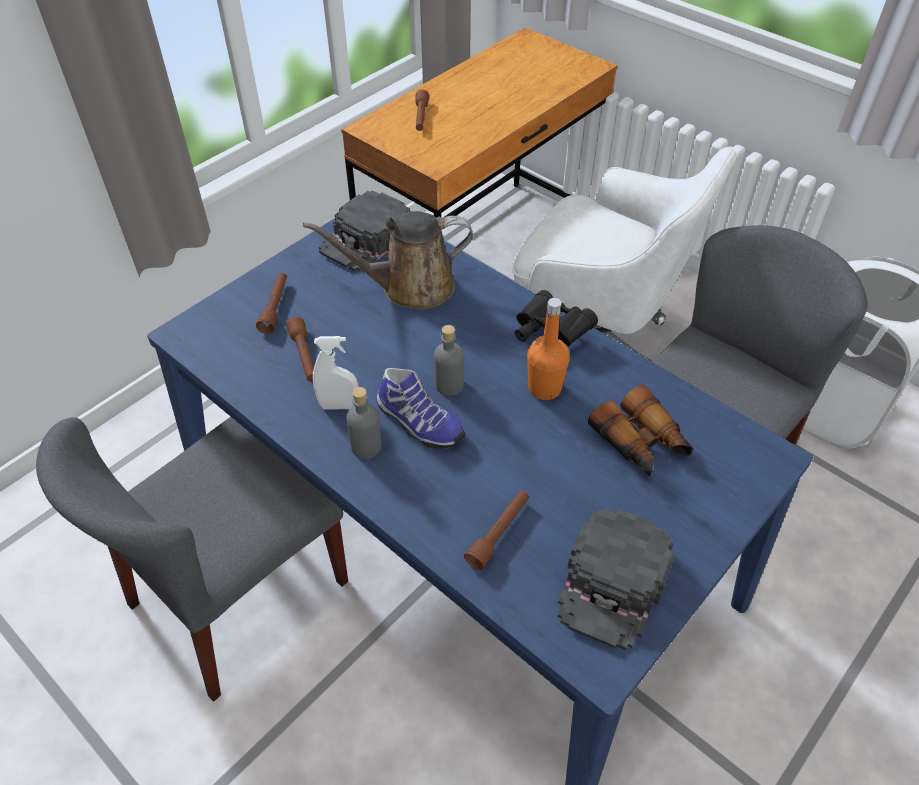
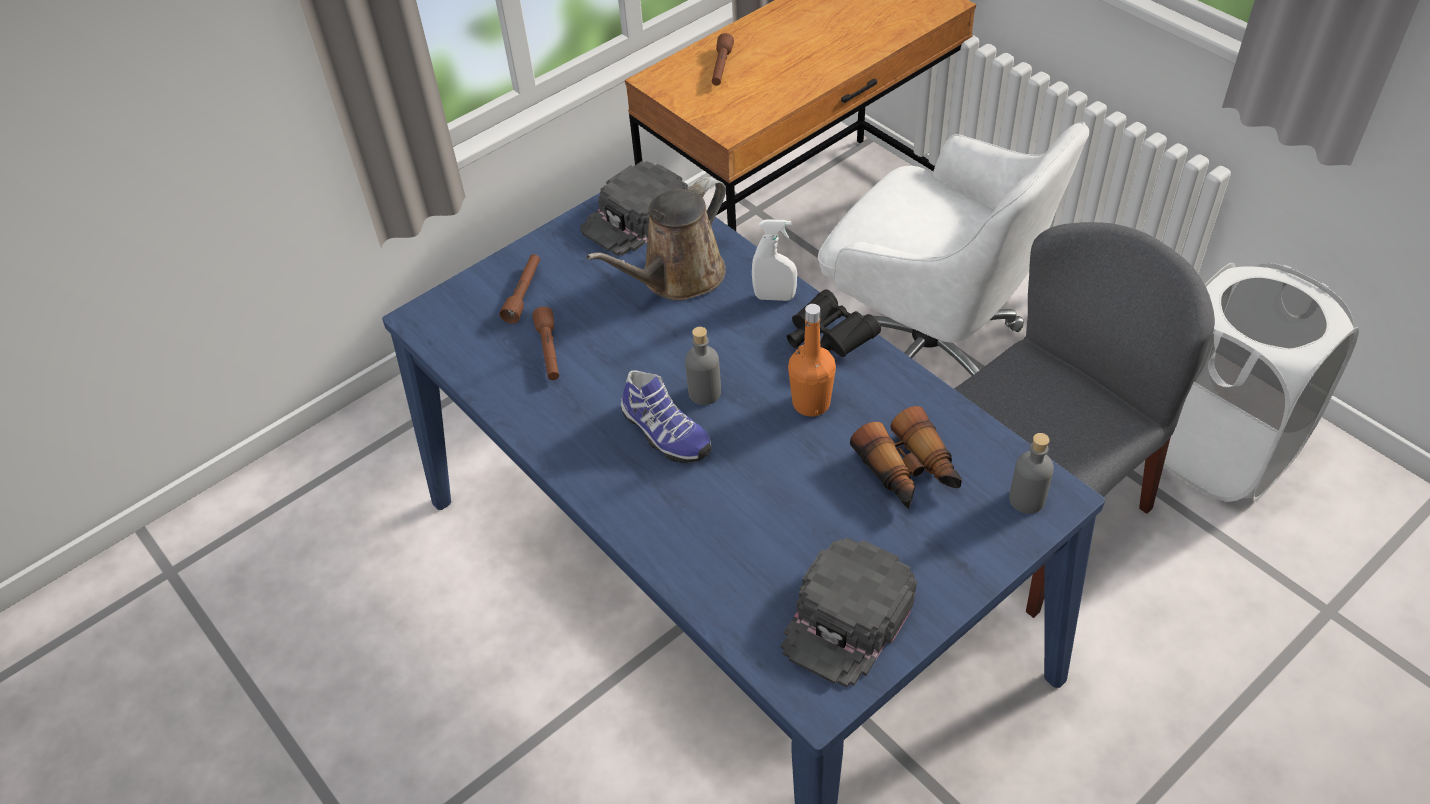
camera: 10 degrees right, 0 degrees up
grey chair [36,417,348,702] -> none
brown watering can [303,211,473,310] -> brown watering can turned 45 degrees counterclockwise [586,177,726,300]
white spray bottle [313,336,358,409] -> white spray bottle moved to [752,219,797,301]
grey bottle [346,387,382,459] -> grey bottle moved to [1009,433,1054,514]
brown flashlight [464,490,529,570] -> none

